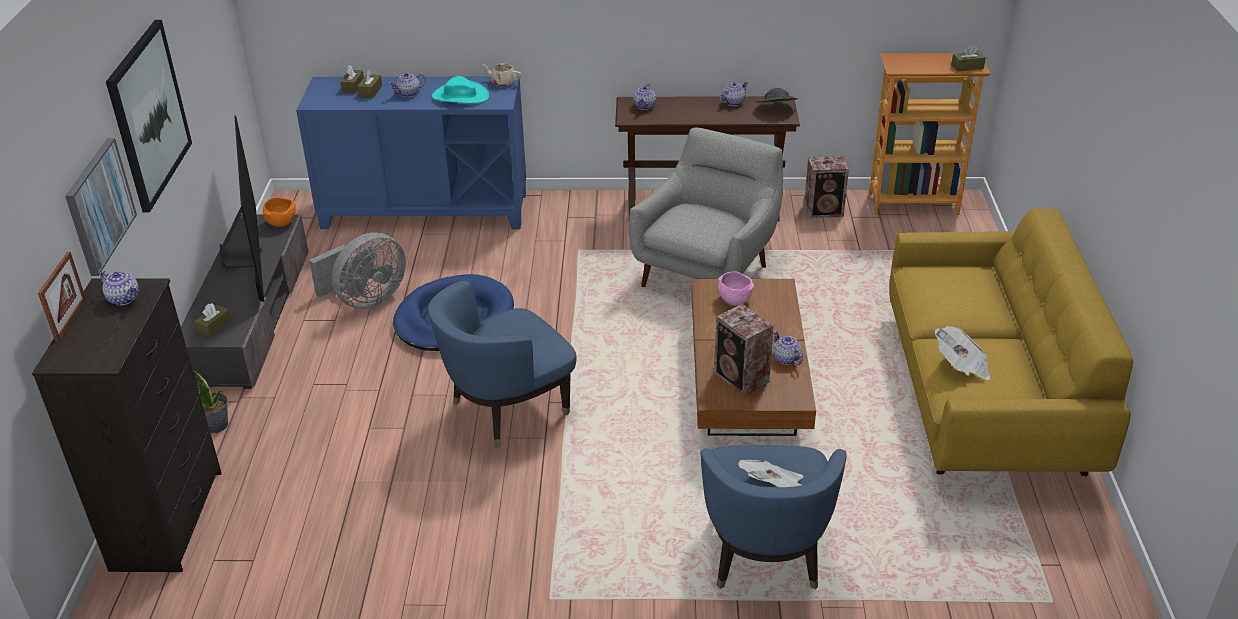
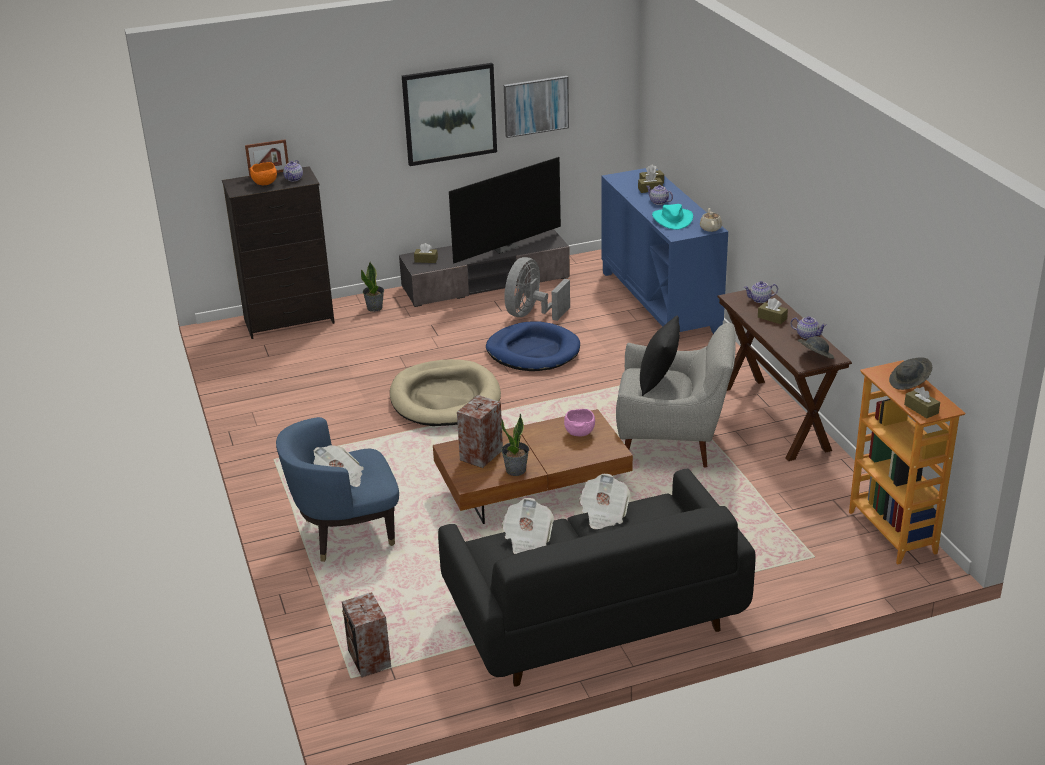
camera: 70 degrees right, 5 degrees down
picture [65,138,137,276] -> picture moved to [504,76,569,138]
orange bowl [263,197,296,227] -> orange bowl moved to [250,162,277,185]
grey fan [309,233,406,309] -> grey fan turned 90 degrees clockwise [504,257,570,321]
blue armchair [428,281,576,448] -> beige dog bed [390,359,501,426]
teapot [773,331,803,365] -> potted plant [501,413,529,476]
speaker [804,156,849,218] -> speaker moved to [342,592,391,677]
yellow sofa [889,208,1134,476] -> black sofa [438,469,755,687]
none -> newspaper [579,474,631,529]
none -> black pillow [640,316,680,396]
none -> brown tissue box [758,298,788,324]
none -> grey hat [889,357,932,390]

